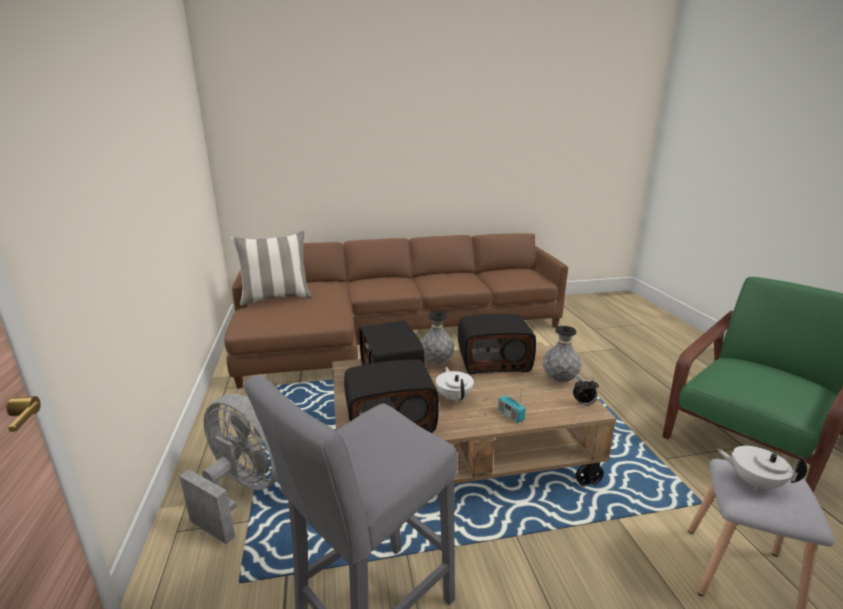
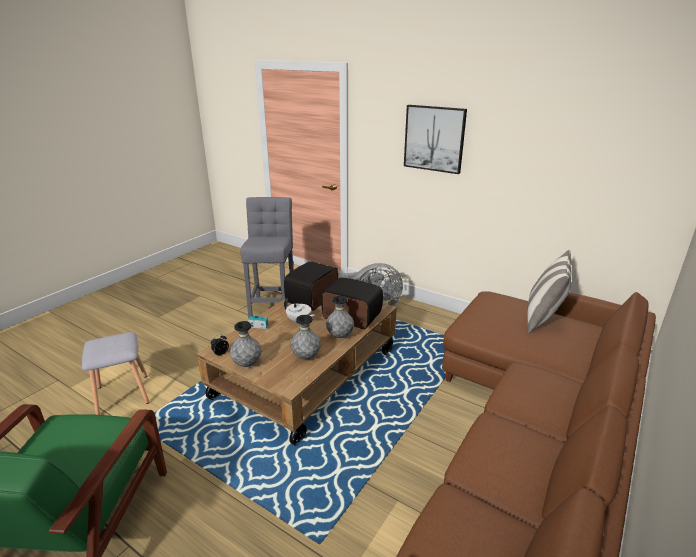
camera: 135 degrees right, 5 degrees up
radio [458,314,536,374] -> grey vase [290,315,321,360]
white teapot [716,446,807,491] -> none
none -> picture [404,105,467,174]

